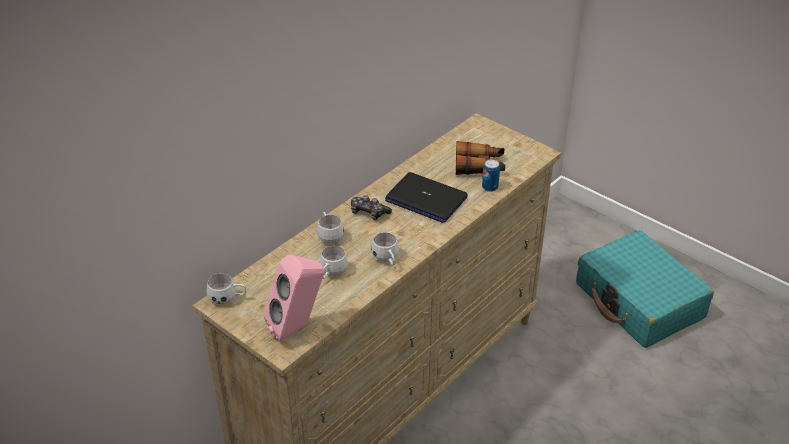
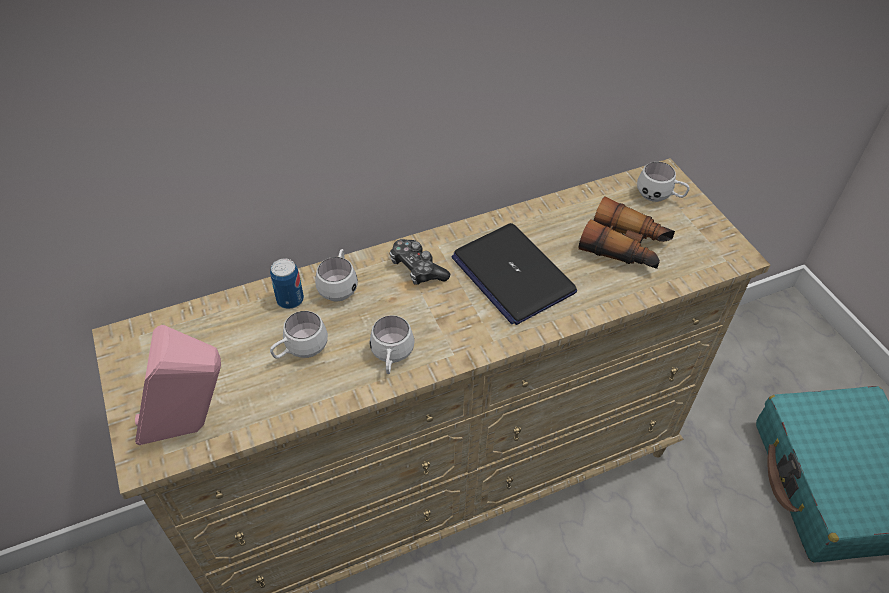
camera: 25 degrees right, 10 degrees up
white mug [207,274,246,305] -> white mug moved to [637,162,690,202]
can [482,160,500,192] -> can moved to [270,258,304,309]

